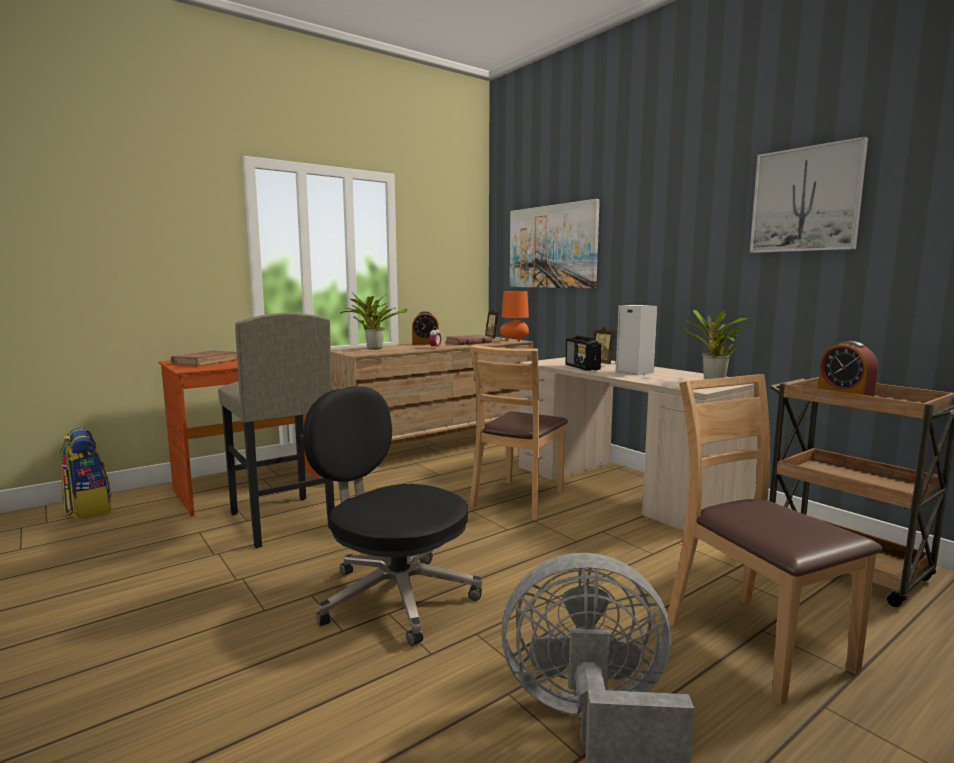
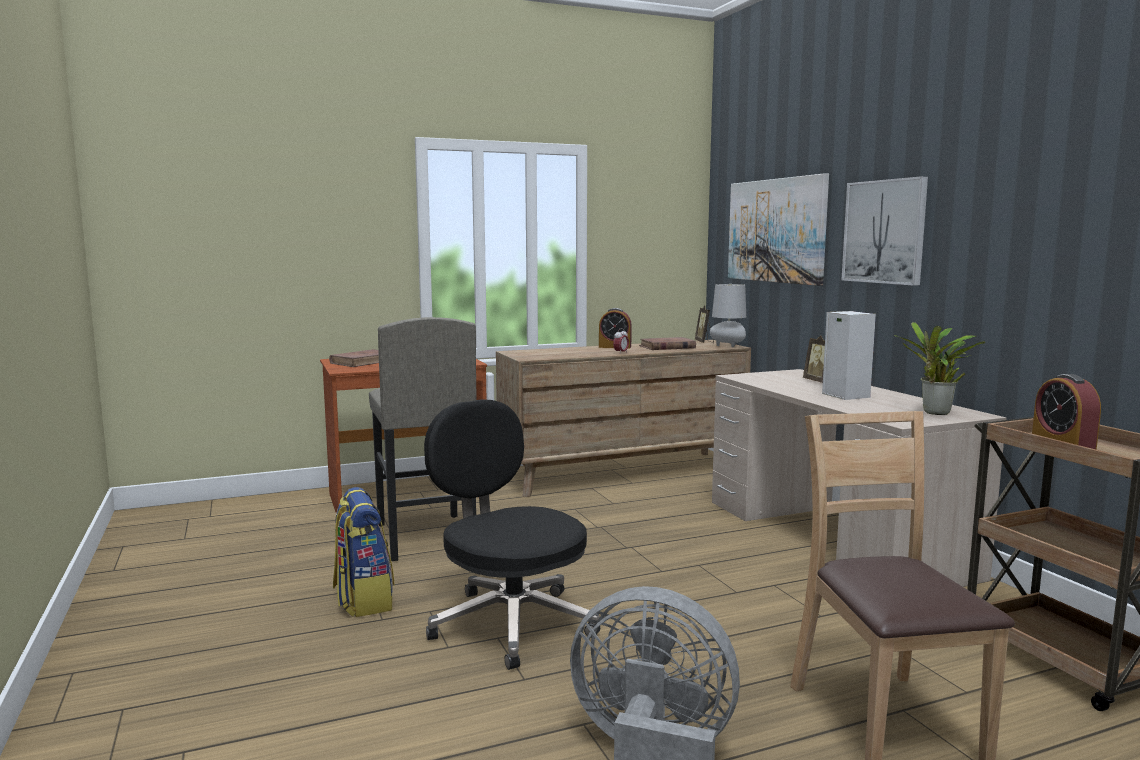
camera: 15 degrees right, 0 degrees up
backpack [61,428,112,520] -> backpack moved to [333,487,394,617]
potted plant [340,292,408,350] -> none
brown chair [469,345,568,520] -> none
orange table lamp [500,290,529,341] -> grey table lamp [710,284,746,347]
radio [566,335,601,371] -> none
picture [750,137,868,253] -> picture moved to [841,176,928,286]

